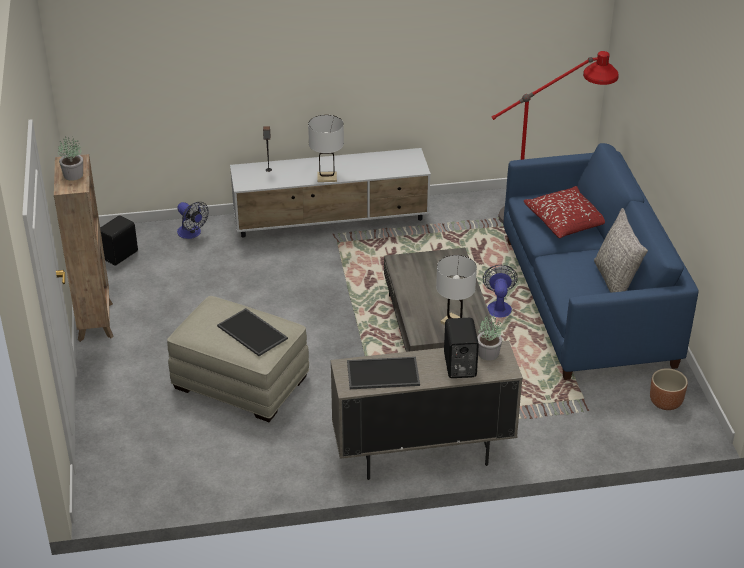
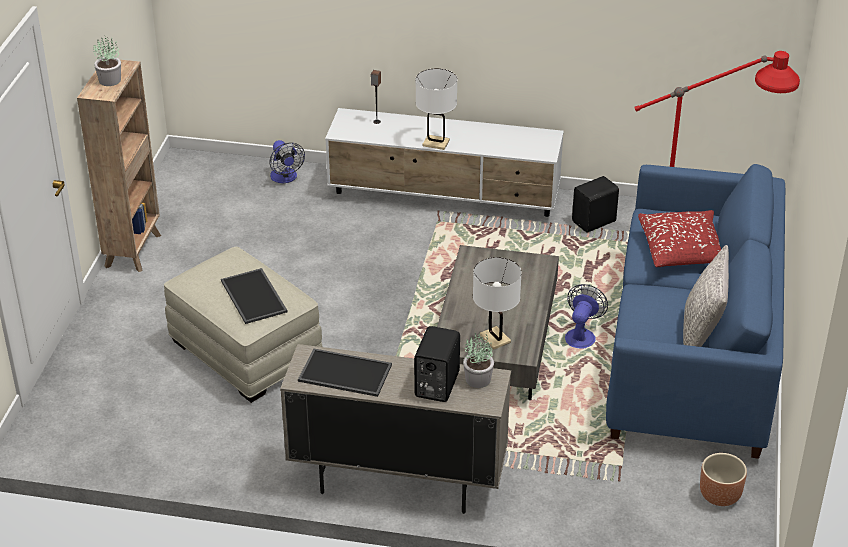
camera: 20 degrees right, 0 degrees up
black speaker [100,215,138,265] -> black speaker moved to [572,176,619,233]

